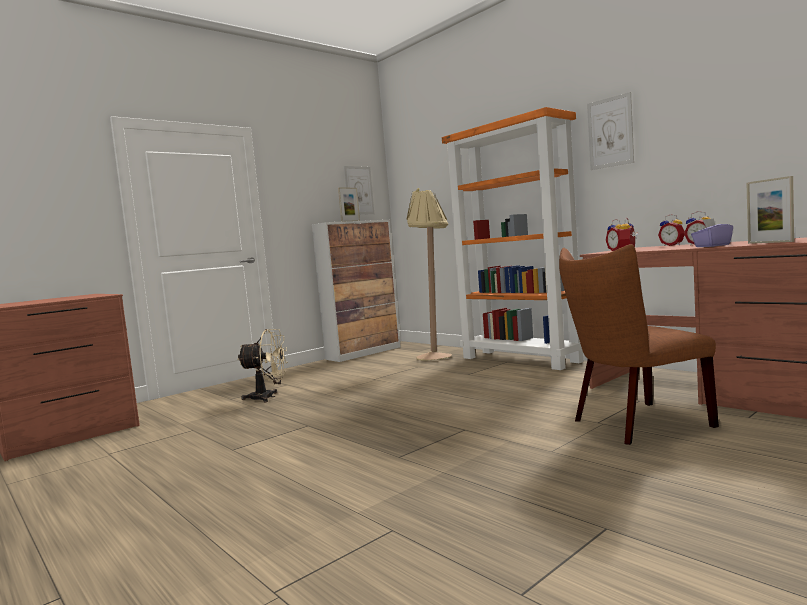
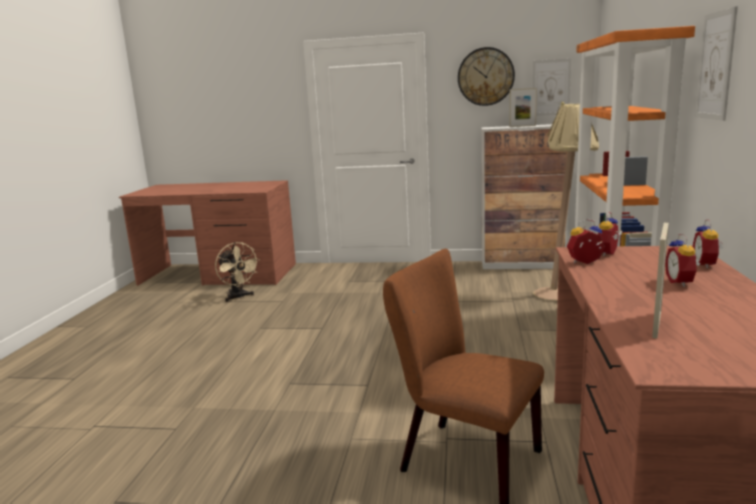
camera: 50 degrees right, 10 degrees up
beige fan [238,329,288,403] -> beige fan moved to [215,242,260,302]
purple tissue box [691,218,733,247] -> none
none -> wall clock [458,47,515,106]

